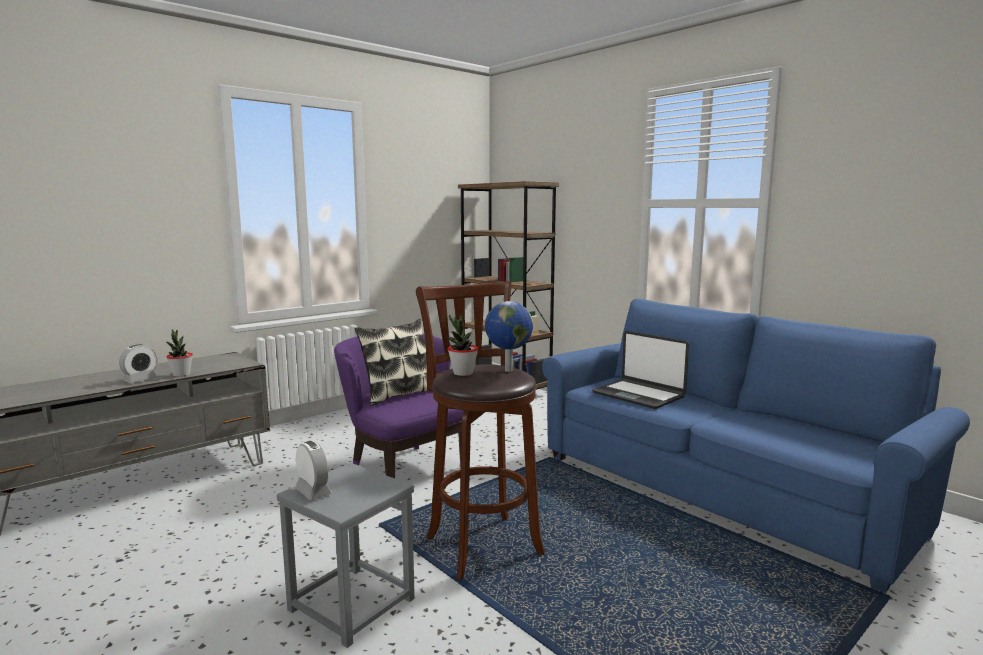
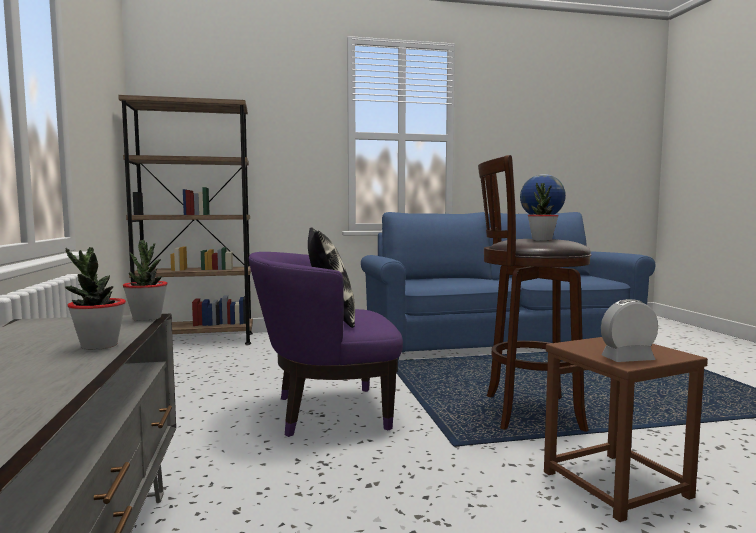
camera: 60 degrees left, 5 degrees down
alarm clock [119,344,157,383] -> none
grey stool [277,463,415,648] -> brown stool [544,337,708,522]
laptop [592,331,689,409] -> none
none -> potted plant [123,240,168,321]

